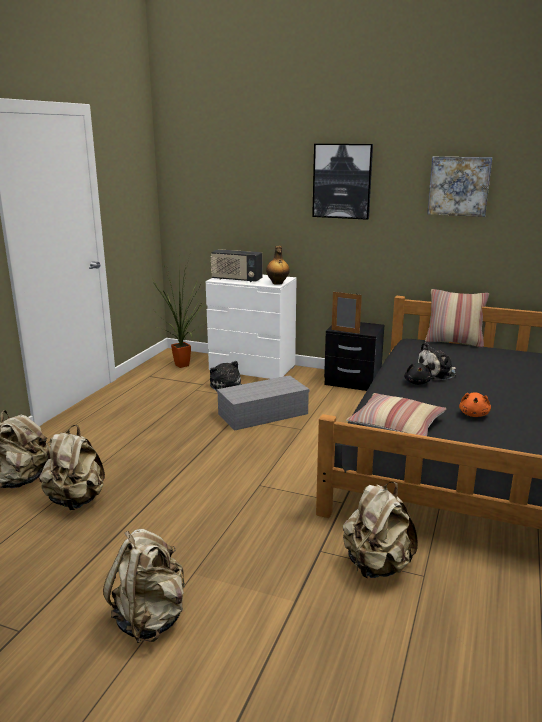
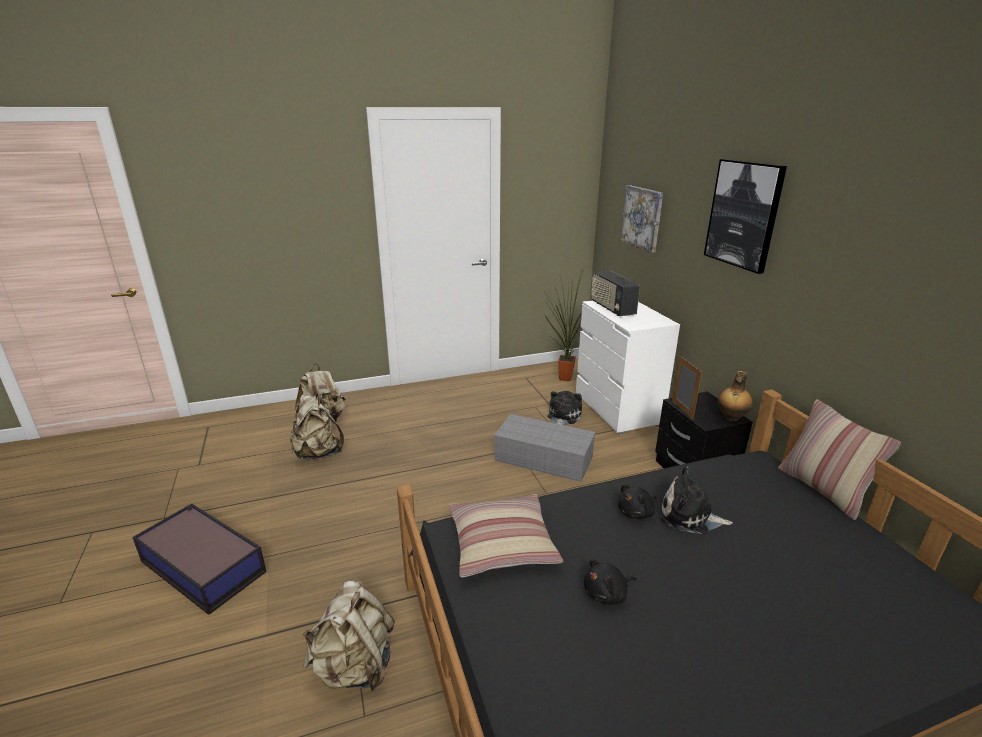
camera: 50 degrees right, 5 degrees up
beige backpack [103,529,185,643] -> storage box [132,504,267,615]
bottle [266,246,290,285] -> bottle moved to [718,371,753,421]
picture [427,157,492,217] -> picture moved to [621,185,663,253]
orange plush toy [459,392,491,417] -> black plush toy [584,559,637,605]

